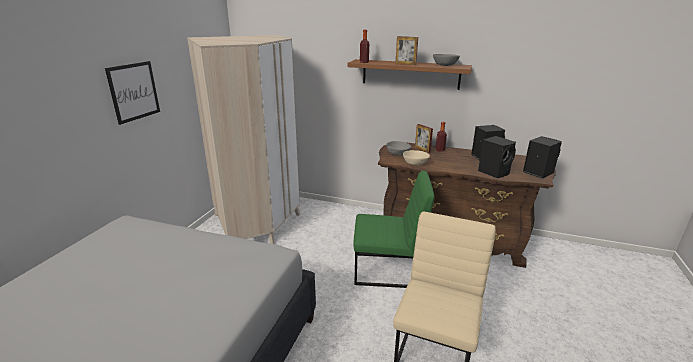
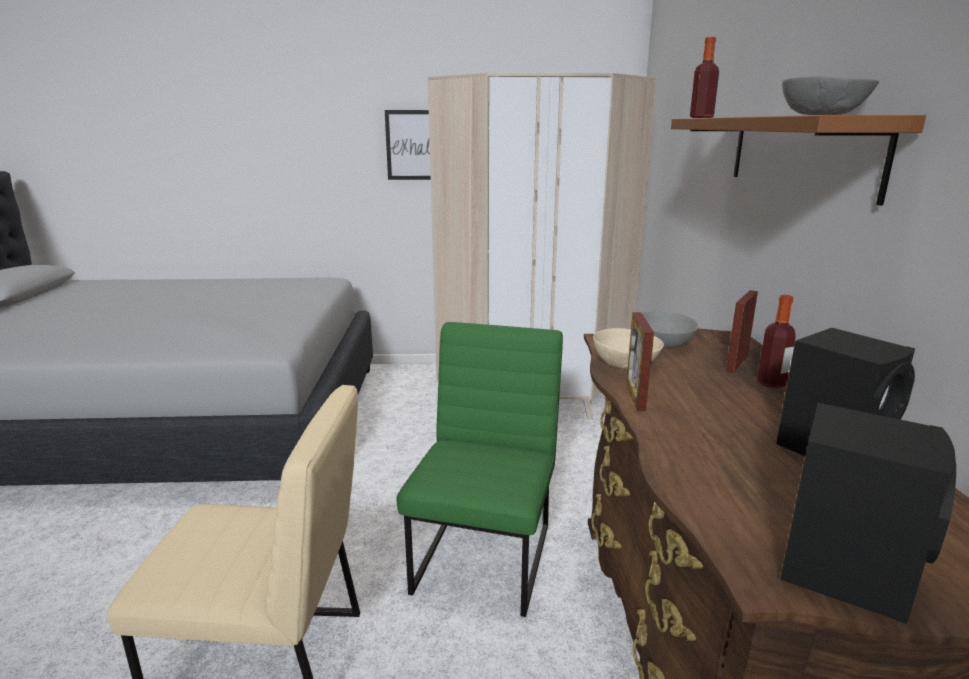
camera: 70 degrees right, 5 degrees down
green chair [353,171,435,288] -> green chair turned 150 degrees counterclockwise [397,322,563,617]
picture frame [395,36,418,65] -> picture frame moved to [626,312,654,411]
black speaker [478,136,516,178] -> none

